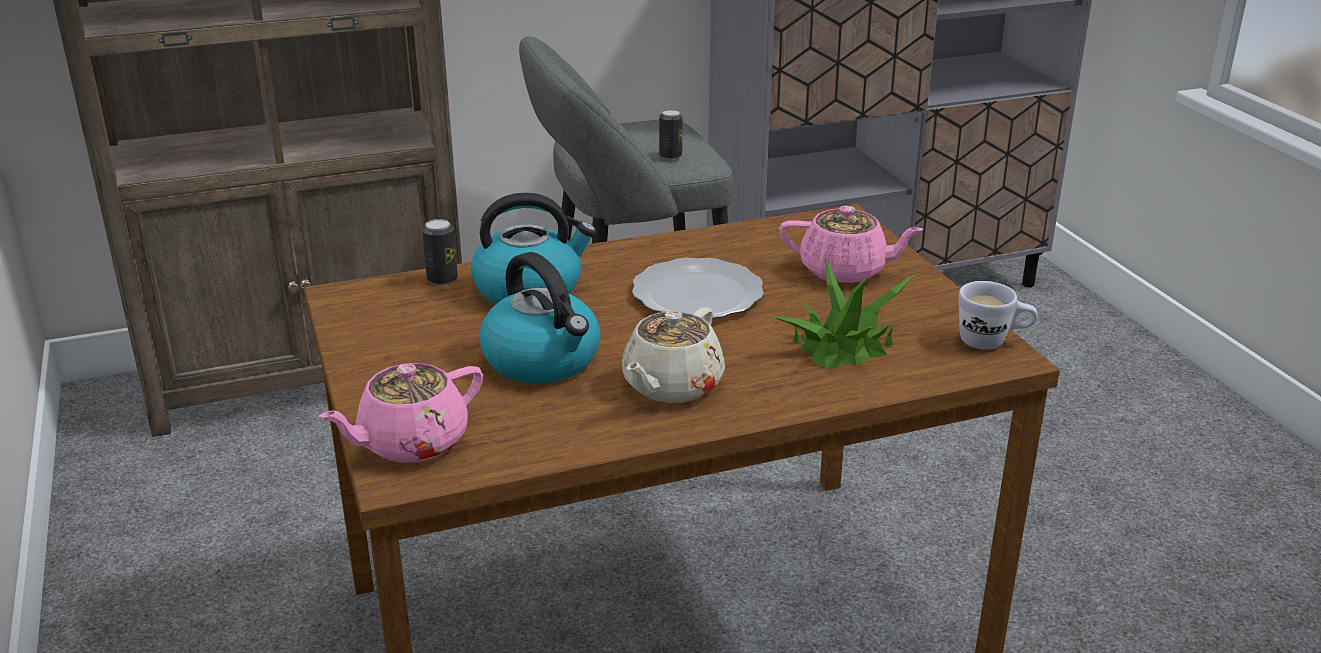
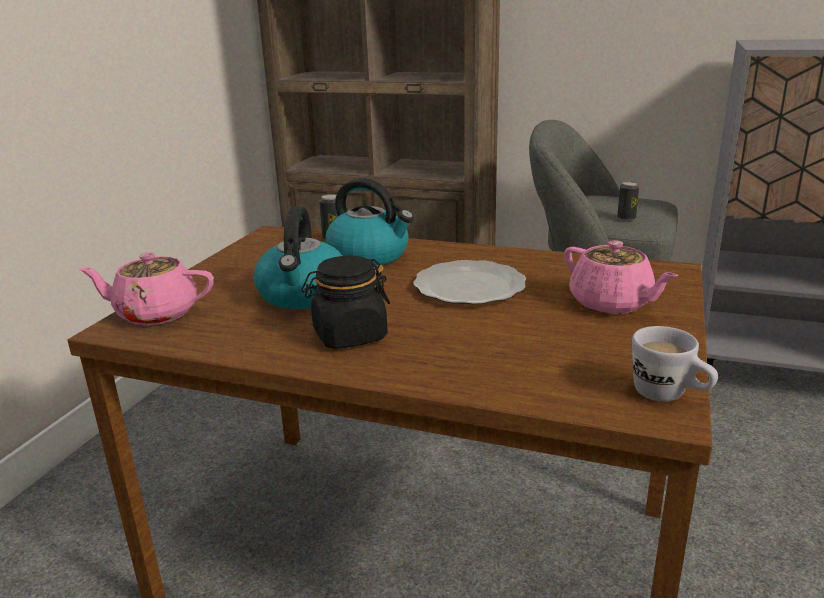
camera: 40 degrees right, 5 degrees down
beige teapot [622,308,725,403] -> black jar [301,256,390,349]
potted plant [770,260,918,370] -> none

